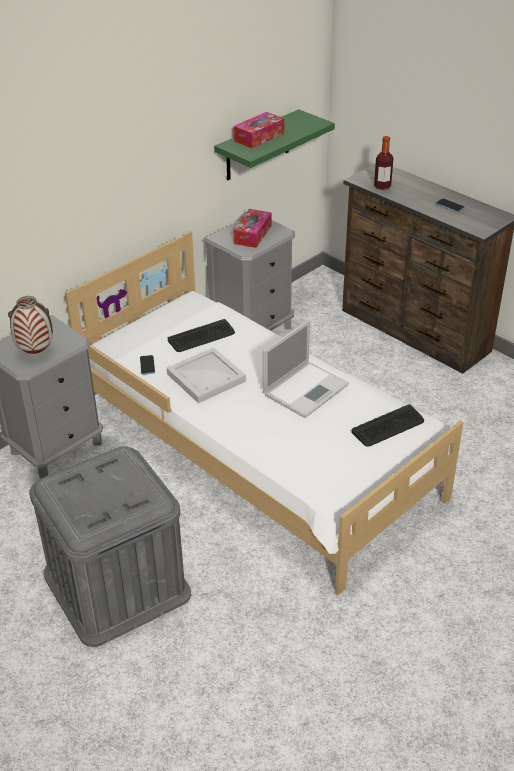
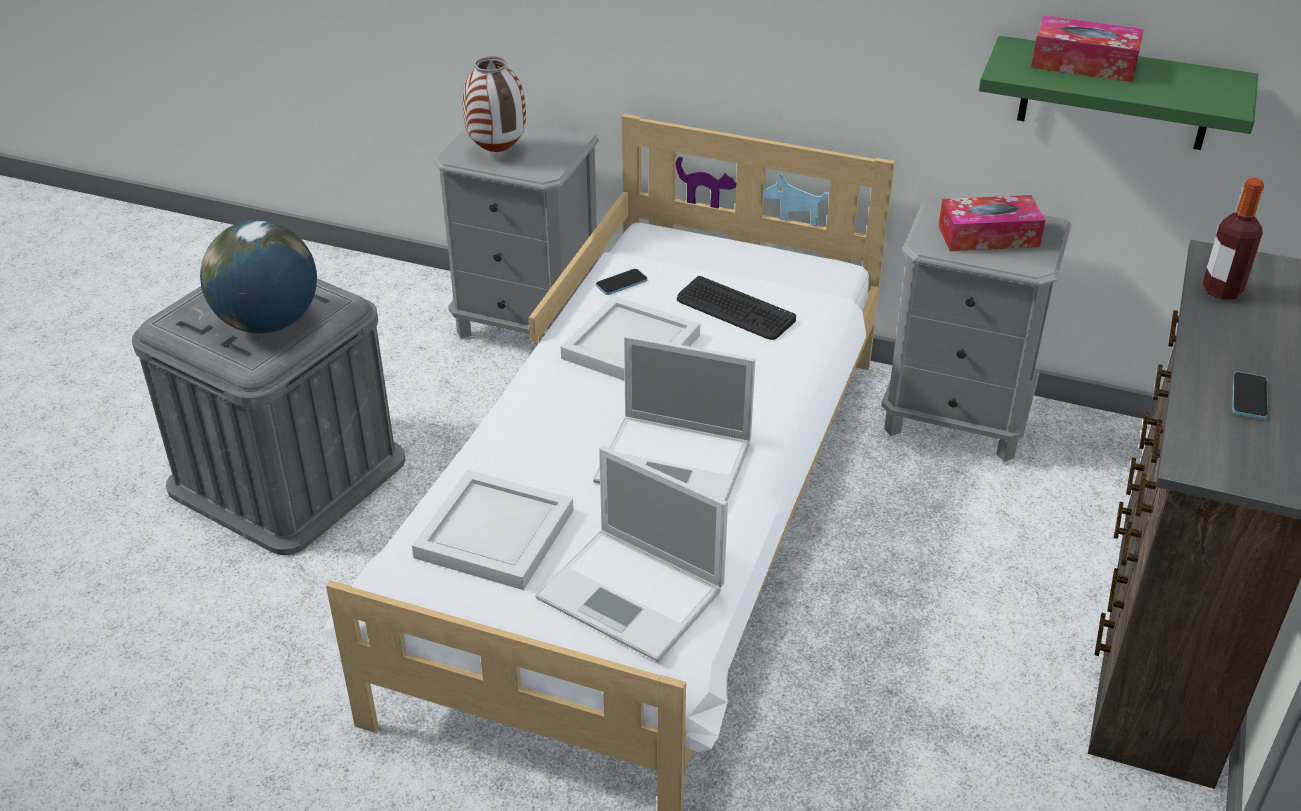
camera: 65 degrees right, 0 degrees up
keyboard [351,404,424,447] -> laptop [535,446,728,662]
none -> globe [200,220,317,334]
none -> white tray [412,470,574,590]

